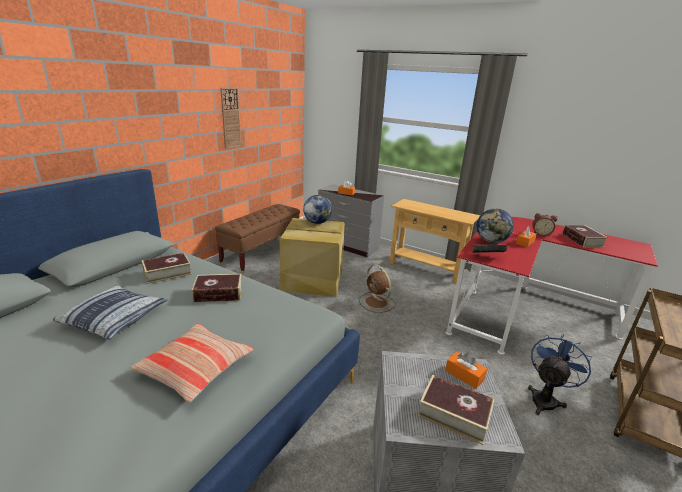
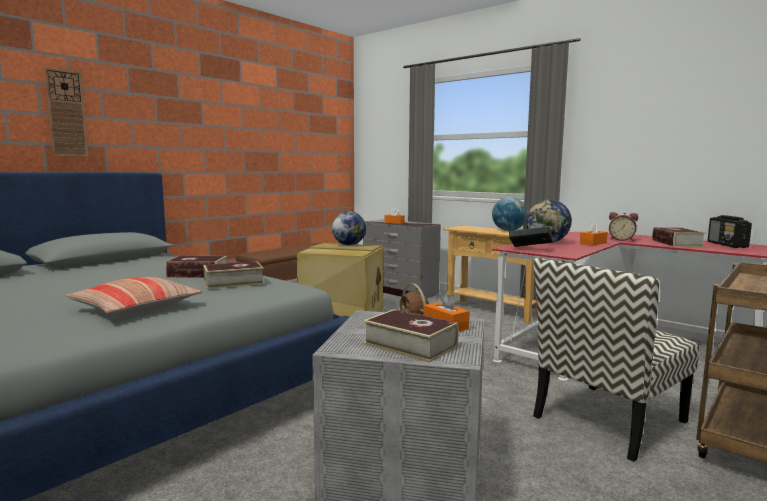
camera: 10 degrees right, 15 degrees down
pillow [53,285,168,340] -> none
book [142,253,192,284] -> book moved to [203,261,264,289]
wall clock [220,88,241,148] -> wall clock moved to [44,67,88,157]
blue fan [528,334,592,415] -> chair [533,258,699,462]
none -> globe [492,197,527,231]
none -> radio [708,215,752,248]

